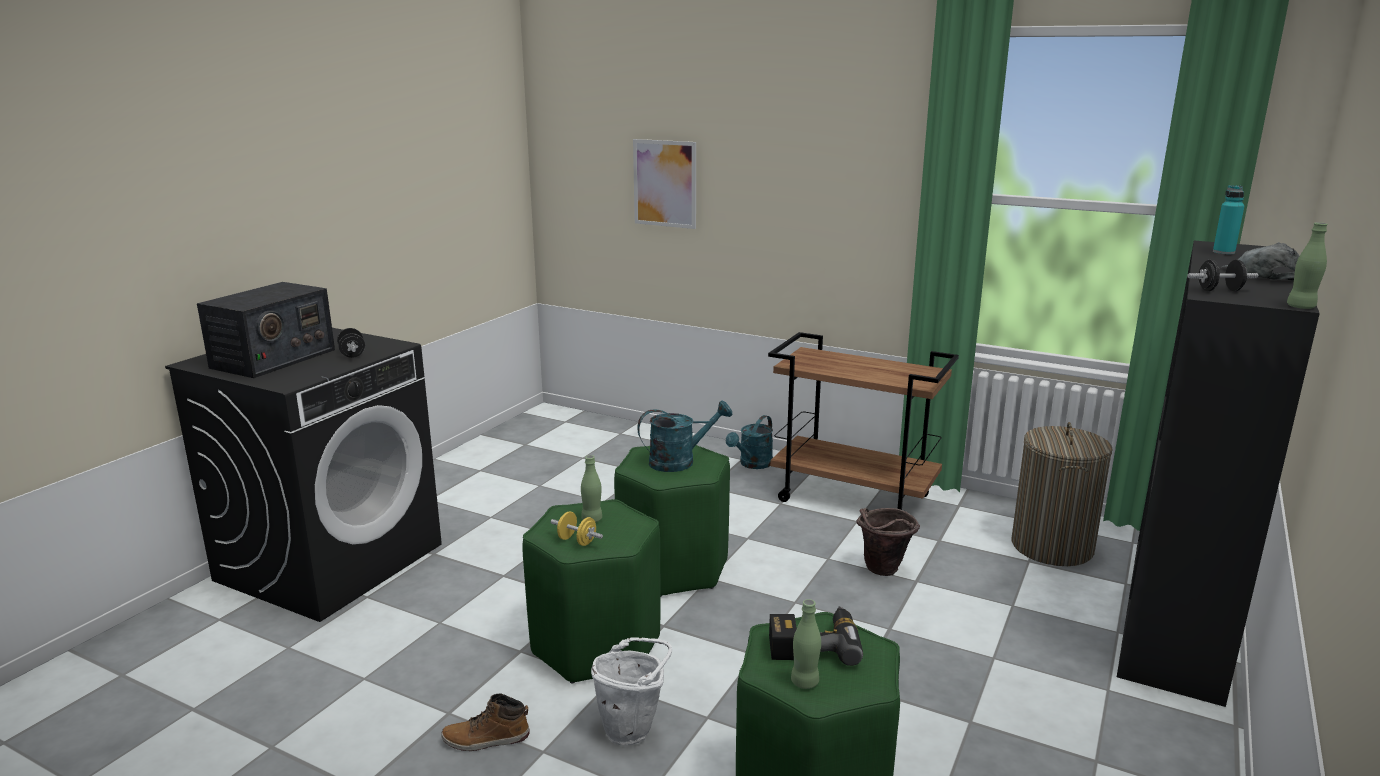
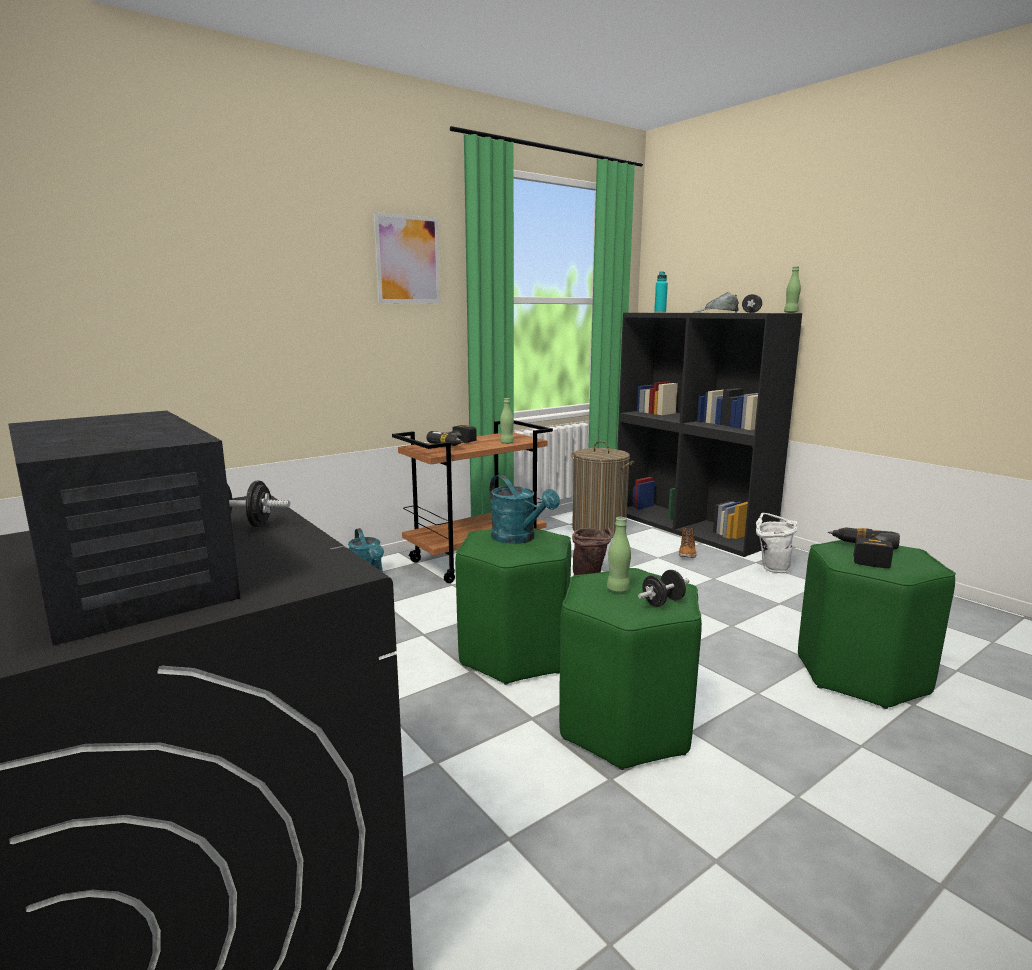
camera: 65 degrees left, 5 degrees down
boot [441,693,529,751] -> boot moved to [679,527,697,558]
yellow dumbbell [551,511,603,546] -> black dumbbell [638,570,689,607]
white bucket [591,638,672,745] -> white bucket moved to [756,513,797,573]
picture [633,139,696,229] -> picture moved to [373,212,440,303]
turquoise watering can [637,400,732,472] -> turquoise watering can turned 135 degrees clockwise [489,475,560,544]
green bottle [791,599,821,689] -> green bottle moved to [500,398,514,444]
none -> power drill [426,425,477,446]

